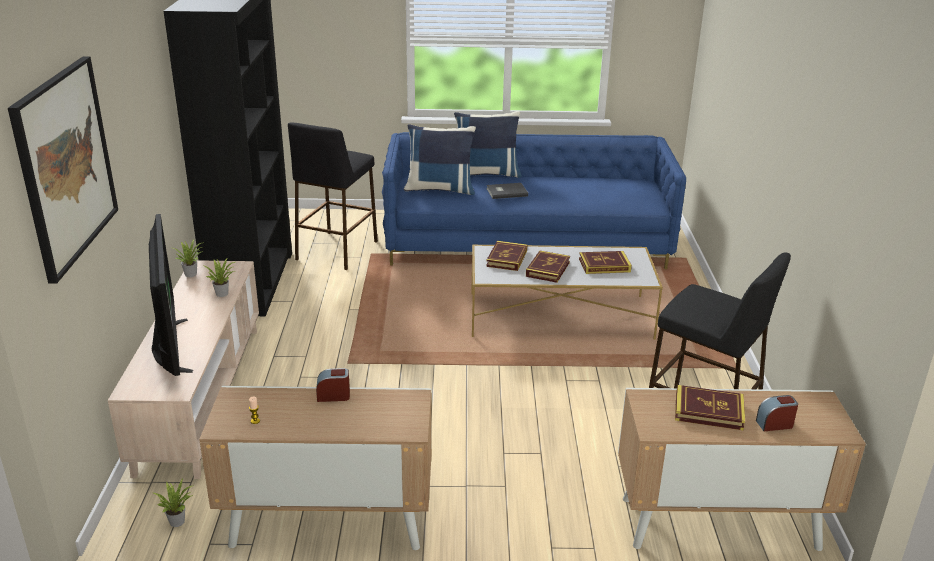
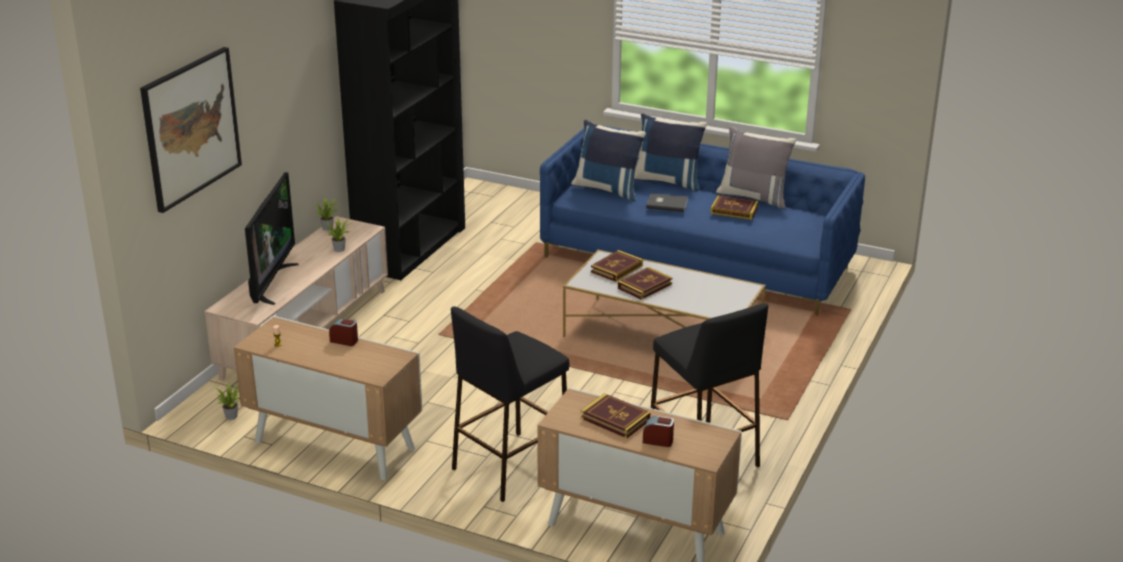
camera: 25 degrees right, 0 degrees up
black stool [288,123,378,270] -> black stool moved to [451,306,569,502]
book [579,251,632,274] -> book moved to [710,195,759,220]
none -> grey pillow [716,127,796,209]

